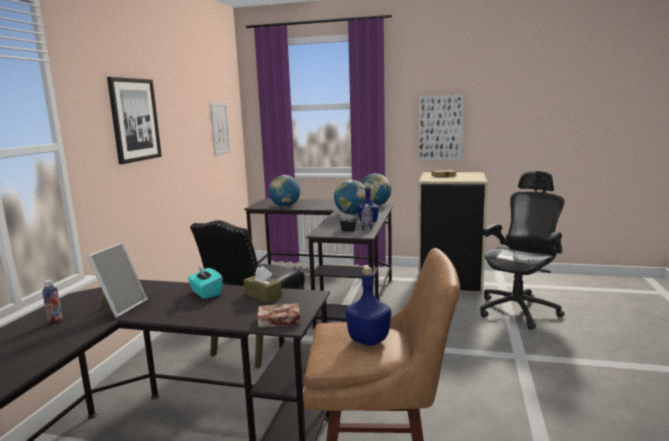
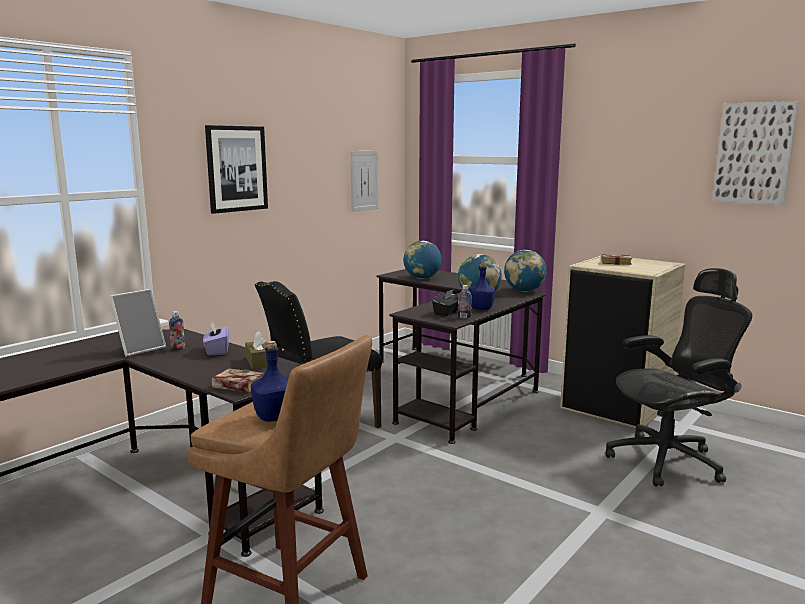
camera: 25 degrees right, 0 degrees up
bottle [42,280,63,325] -> bottle moved to [169,311,185,351]
turquoise tissue box [188,265,223,299] -> purple tissue box [203,322,229,355]
picture [419,95,463,160] -> picture moved to [713,101,798,205]

